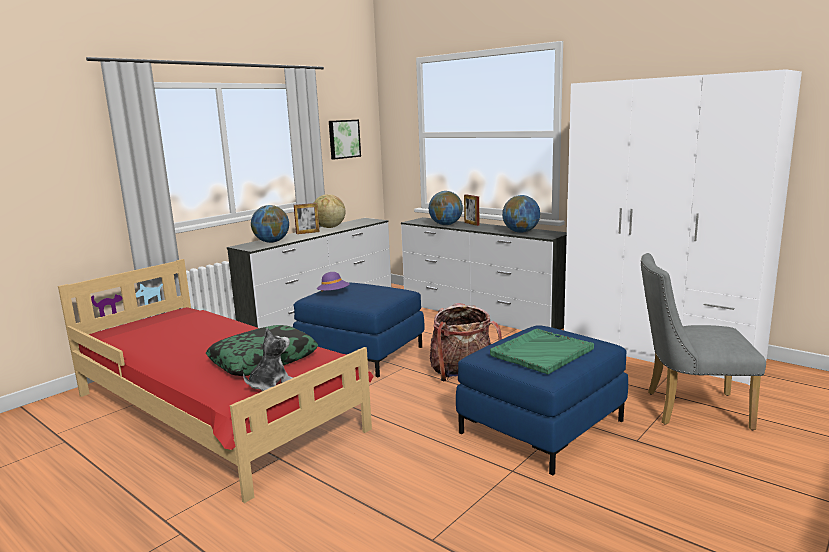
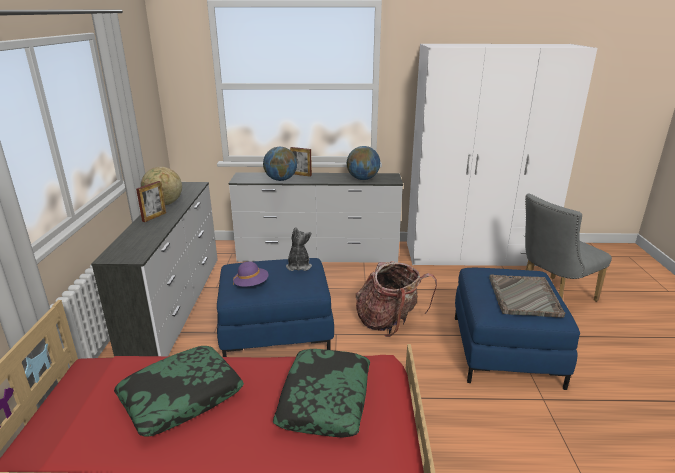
camera: 40 degrees left, 10 degrees up
plush toy [243,328,293,391] -> plush toy moved to [286,227,312,271]
globe [251,205,289,243] -> none
picture [329,120,361,159] -> none
green tray [490,329,594,375] -> grey tray [489,275,565,318]
none -> pillow [114,346,244,437]

